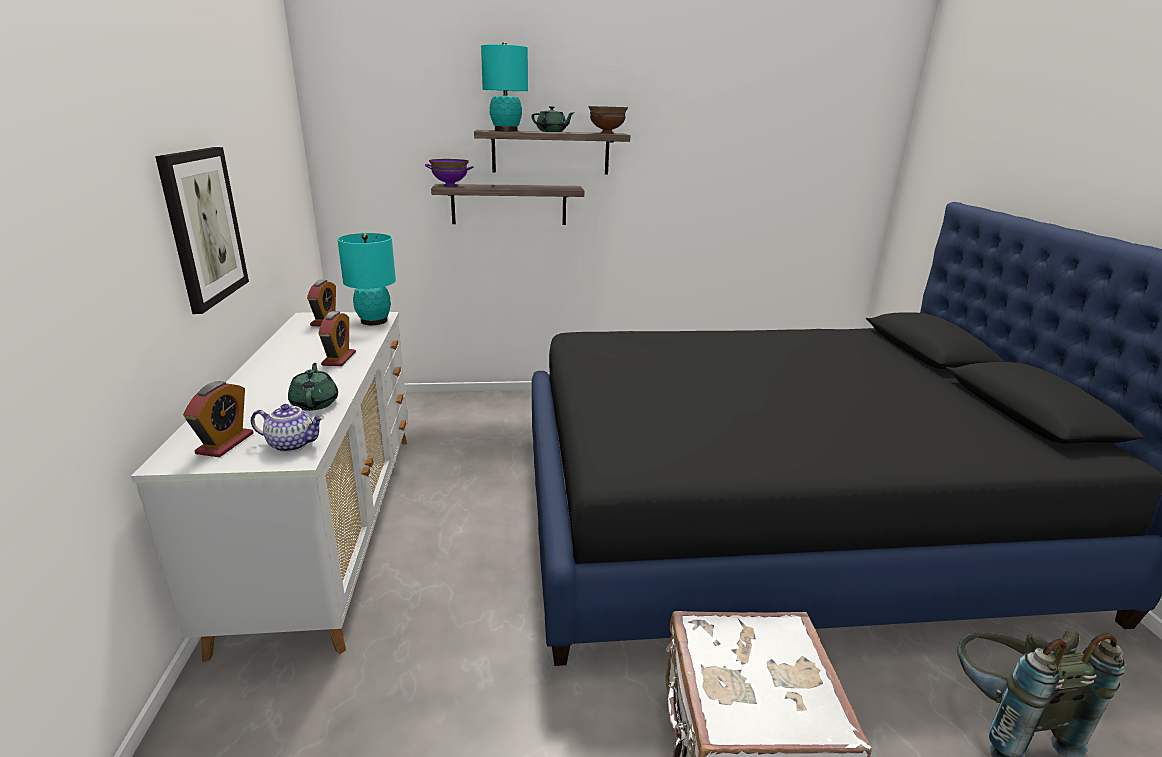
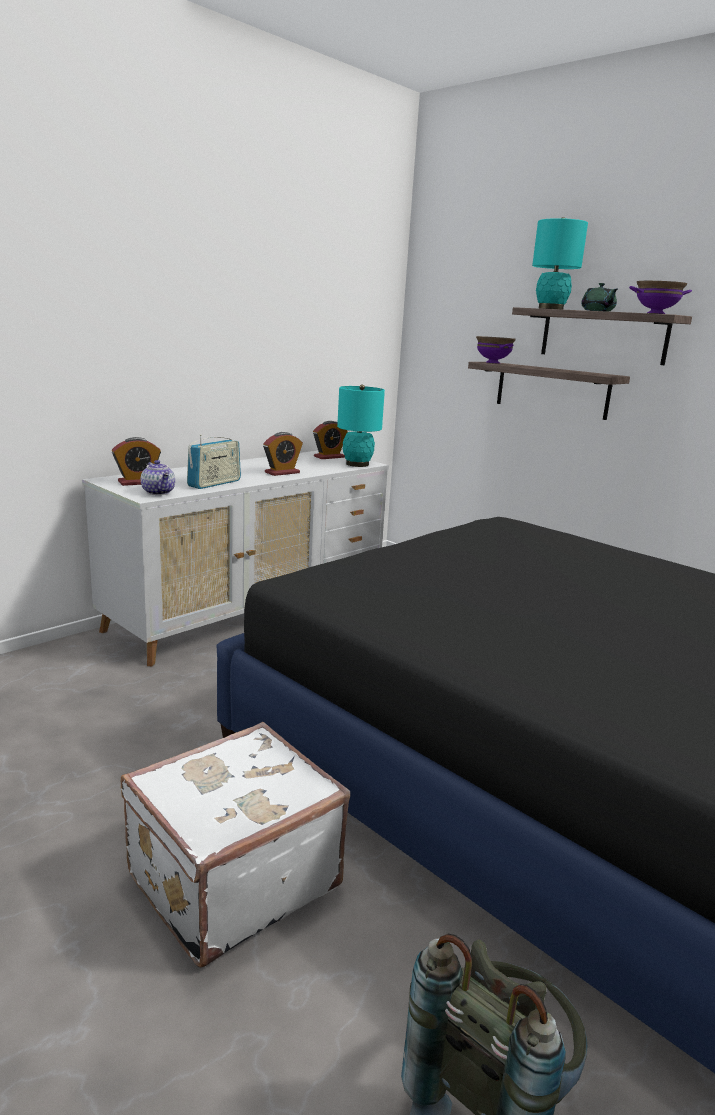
camera: 50 degrees right, 5 degrees down
picture [155,147,249,314] -> none
green teapot [288,363,338,411] -> radio [187,434,241,489]
brown bowl [589,106,628,134] -> purple bowl [629,281,692,314]

